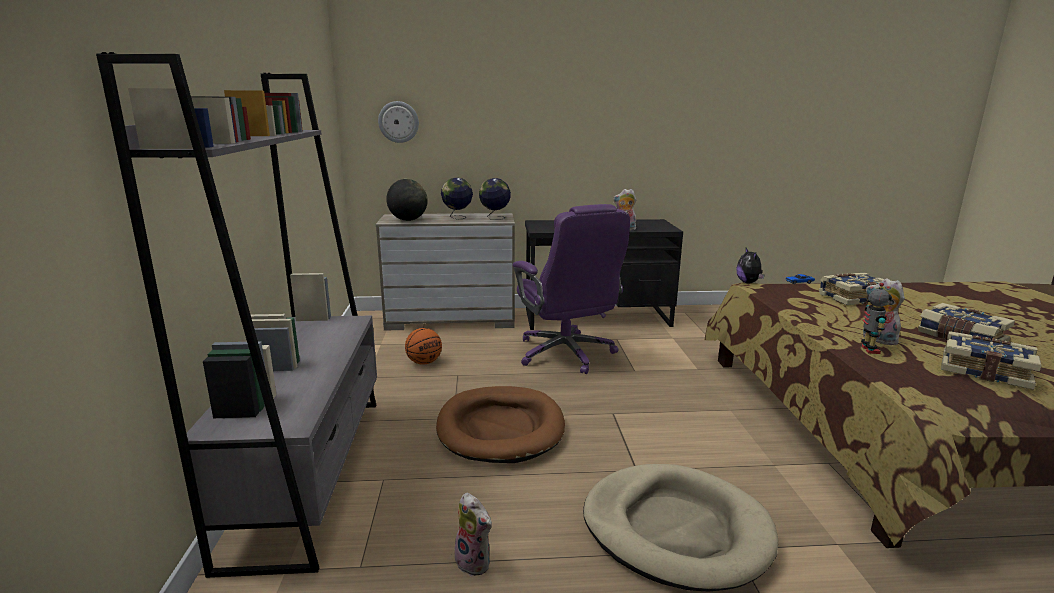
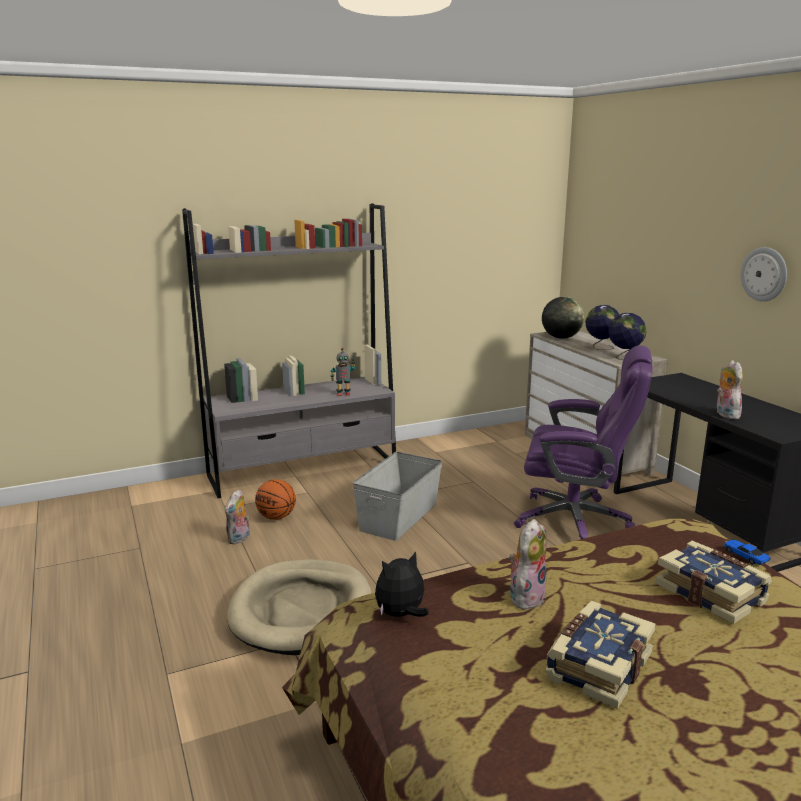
camera: 70 degrees right, 0 degrees up
wall clock [378,101,419,143] -> wall clock moved to [741,247,787,302]
basketball [405,328,442,365] -> basketball moved to [255,479,296,520]
brown dog bed [436,386,565,463] -> grey storage box [352,452,442,541]
purple office chair [513,204,630,374] -> purple office chair turned 120 degrees counterclockwise [514,345,653,539]
plush toy [736,248,765,283] -> plush toy moved to [375,551,429,617]
toy robot [861,282,892,354] -> toy robot moved to [331,348,355,396]
book [941,331,1042,390] -> none

